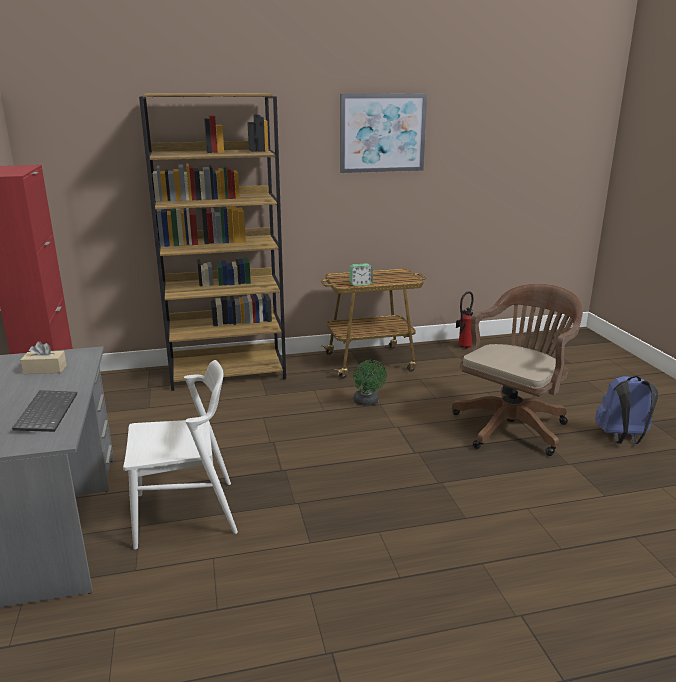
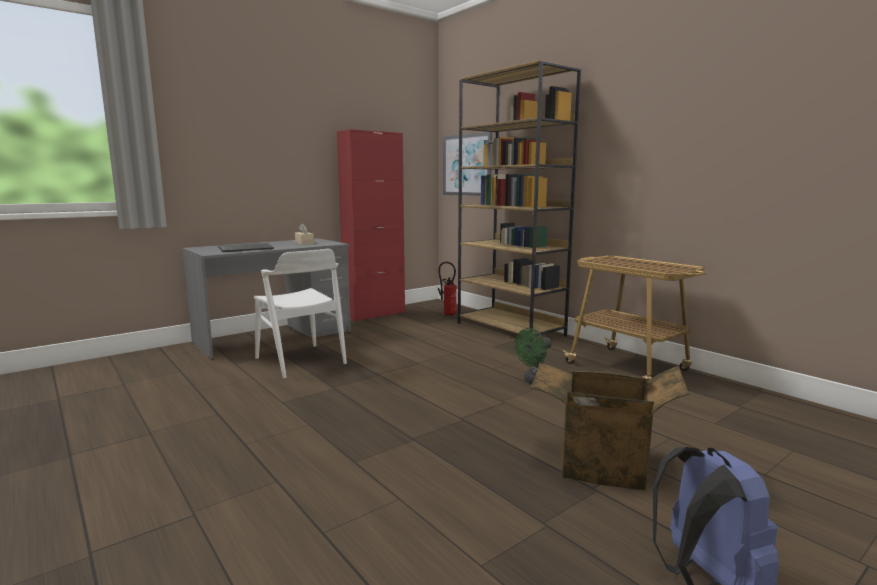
camera: 65 degrees right, 10 degrees down
picture [340,94,427,173] -> picture moved to [443,132,492,196]
alarm clock [349,263,373,286] -> none
brown office chair [452,284,583,456] -> cardboard box [530,363,689,490]
fire extinguisher [456,291,474,349] -> fire extinguisher moved to [438,262,457,316]

